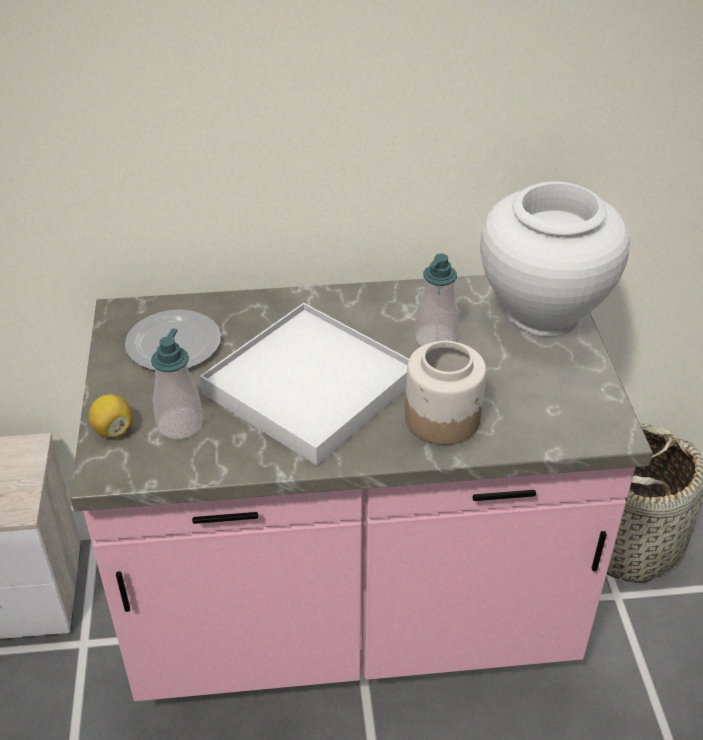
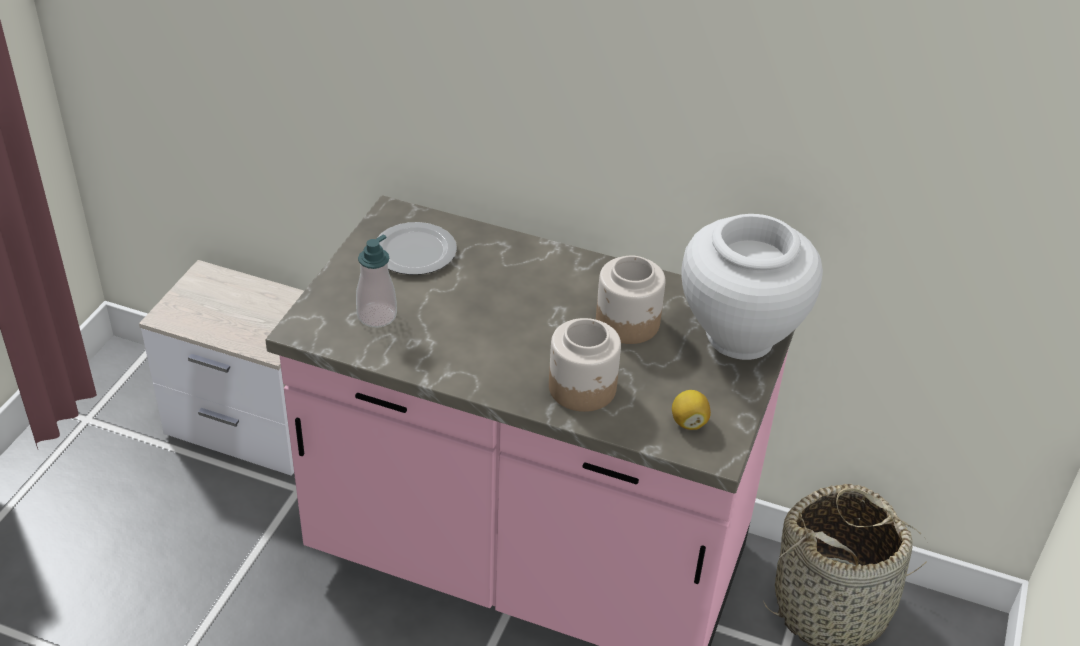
camera: 25 degrees right, 0 degrees up
lemon [89,394,133,438] -> lemon moved to [672,390,711,430]
white tray [200,303,409,466] -> none
soap dispenser [415,254,458,346] -> jar [596,255,666,344]

